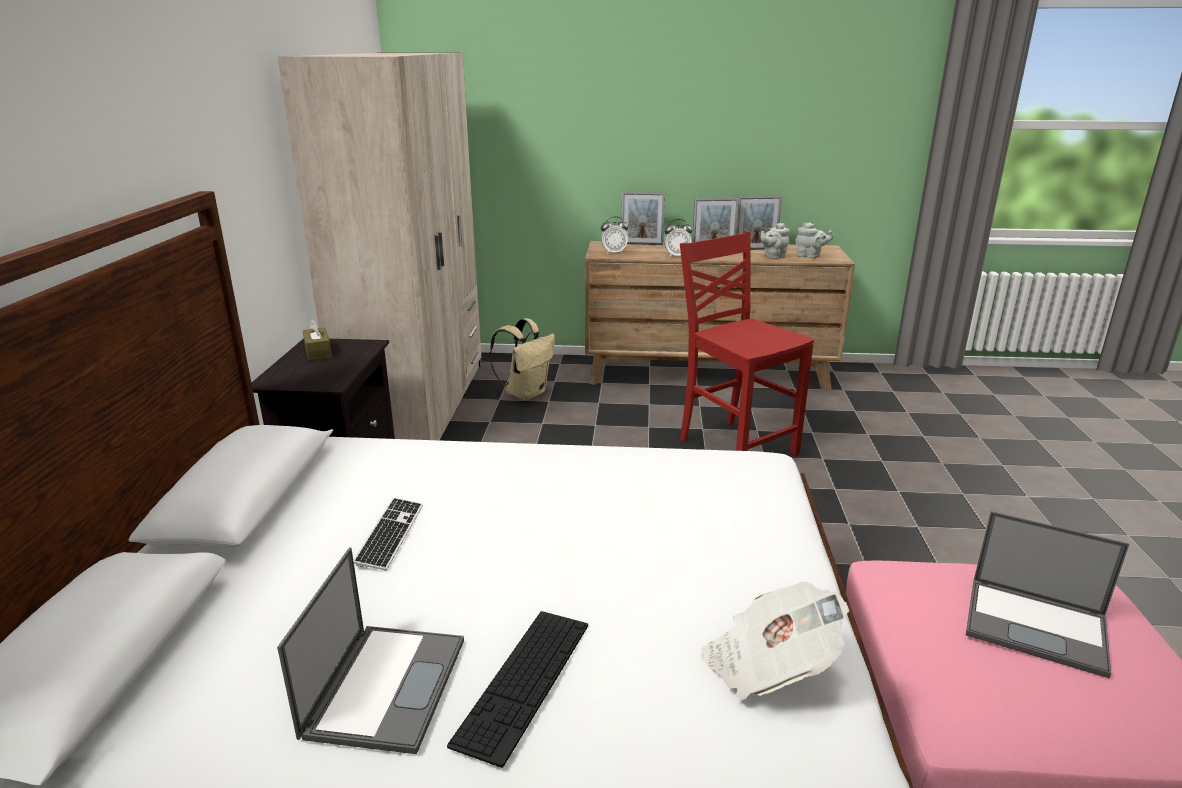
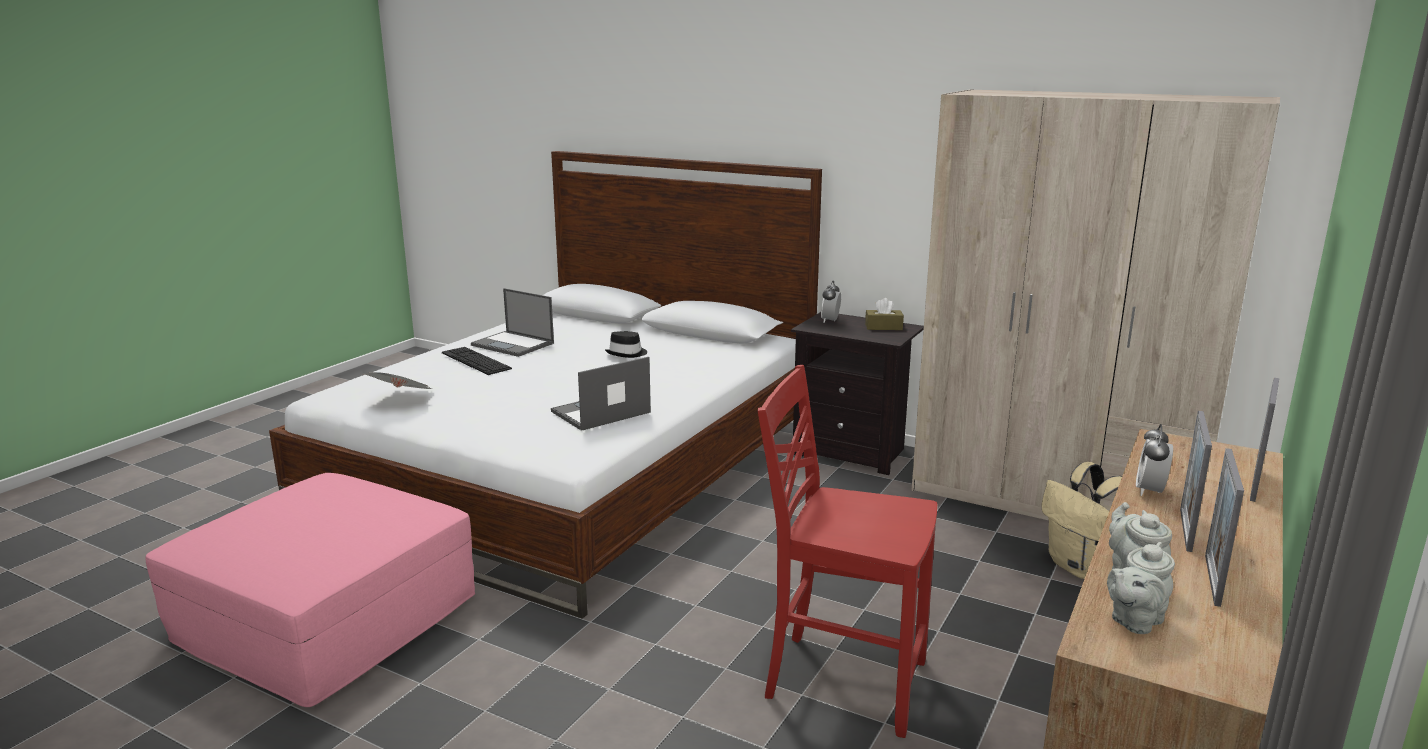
camera: 115 degrees right, 5 degrees down
keyboard [353,498,423,571] -> black hat [605,331,647,358]
alarm clock [601,216,628,254] -> alarm clock moved to [821,281,841,323]
red chair [680,232,814,456] -> red chair turned 150 degrees counterclockwise [758,365,937,738]
laptop [966,511,1129,678] -> laptop moved to [551,357,651,431]

